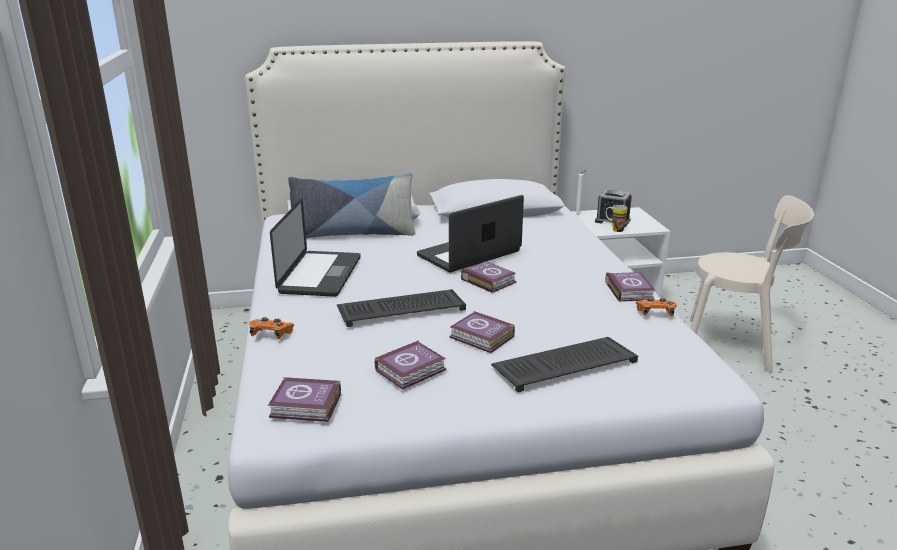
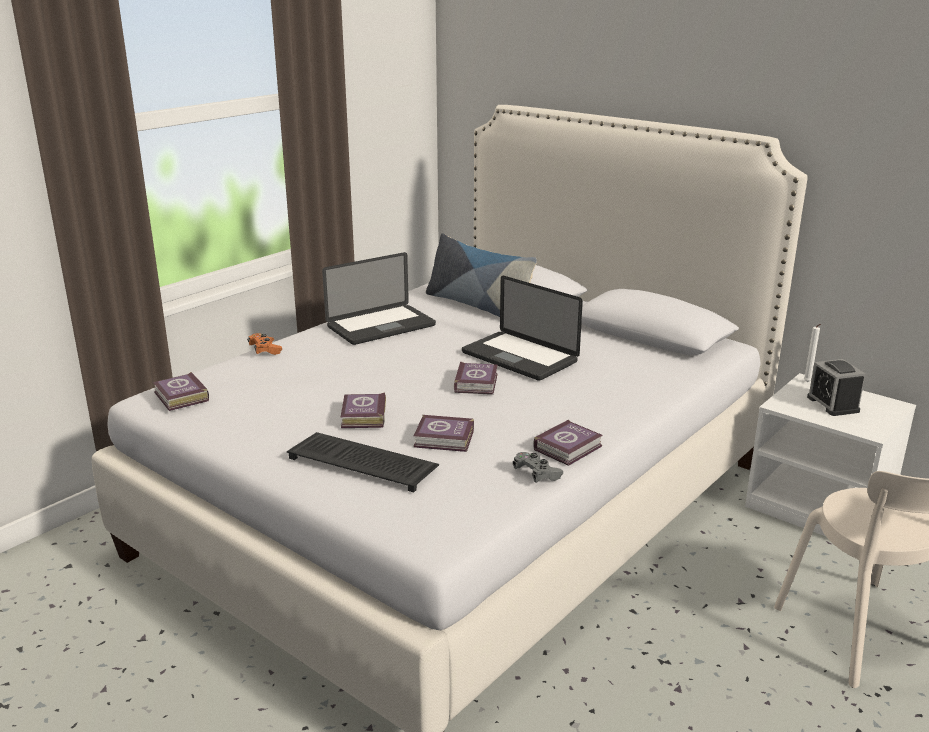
camera: 50 degrees right, 0 degrees up
keyboard [337,289,466,327] -> none
book [375,340,446,390] -> book moved to [414,415,474,452]
laptop [417,195,524,272] -> laptop turned 150 degrees counterclockwise [462,276,583,381]
mug [606,205,628,232] -> none
orange game controller [636,297,677,317] -> grey game controller [513,452,563,483]

